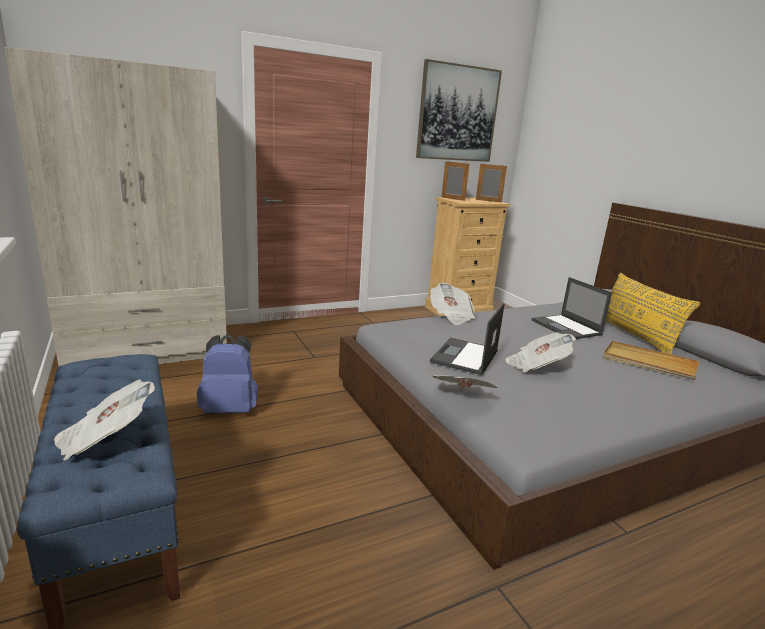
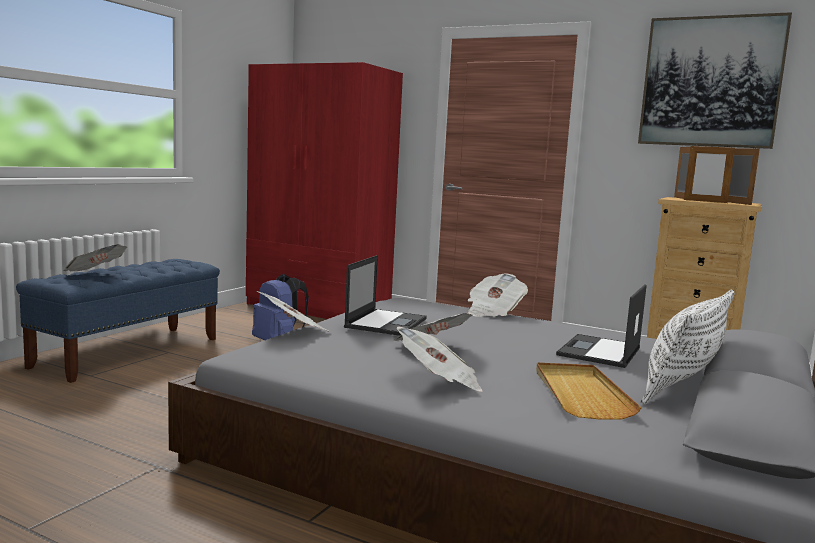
camera: 55 degrees right, 10 degrees down
beige wardrobe [4,47,227,366] -> red wardrobe [246,62,403,319]
laptop [430,303,505,375] -> laptop turned 120 degrees clockwise [344,255,427,336]
yellow pillow [605,273,700,355] -> white pillow [640,290,734,405]
none -> newspaper [397,327,483,392]
none -> picture frame [684,144,735,203]

